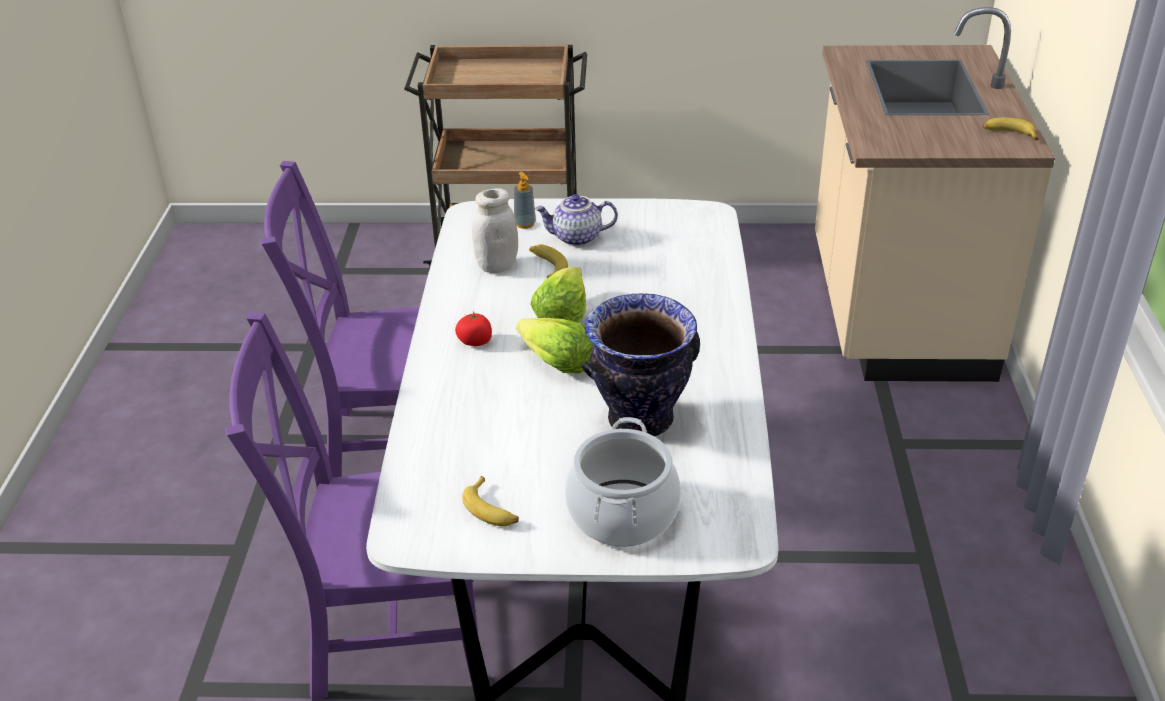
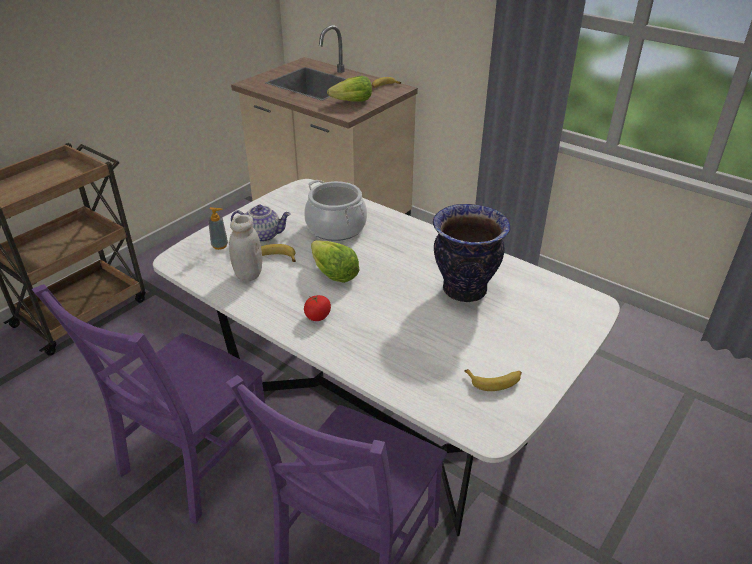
camera: 55 degrees left, 0 degrees up
lettuce [516,318,593,374] -> lettuce moved to [327,76,372,102]
teapot [535,194,618,246] -> teapot turned 120 degrees counterclockwise [231,204,291,242]
cooking pot [565,417,681,546] -> cooking pot moved to [304,180,367,241]

